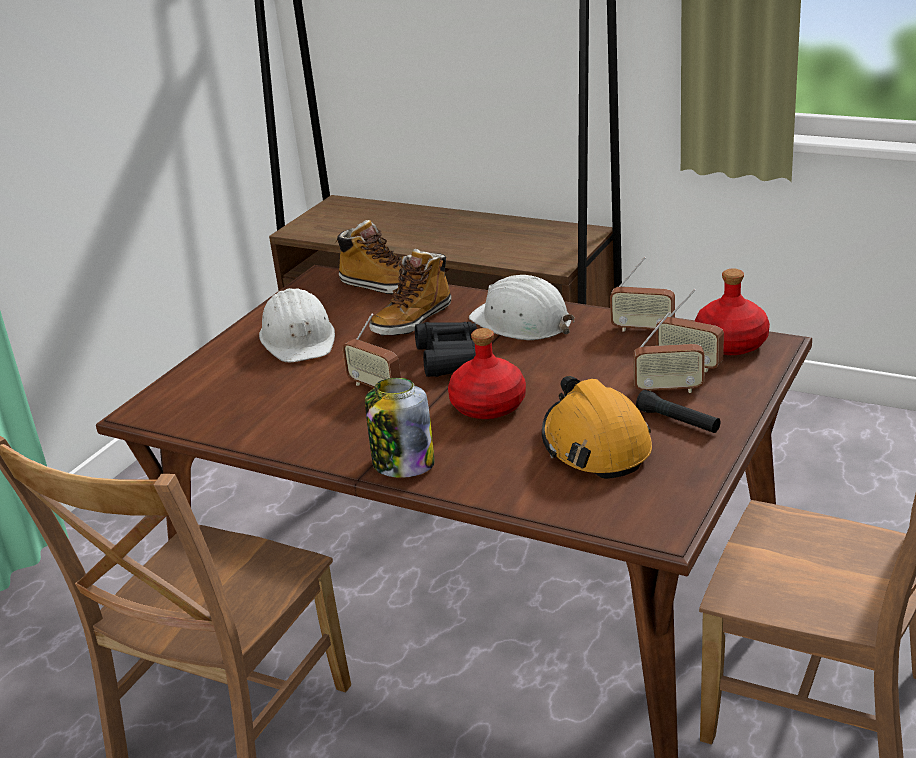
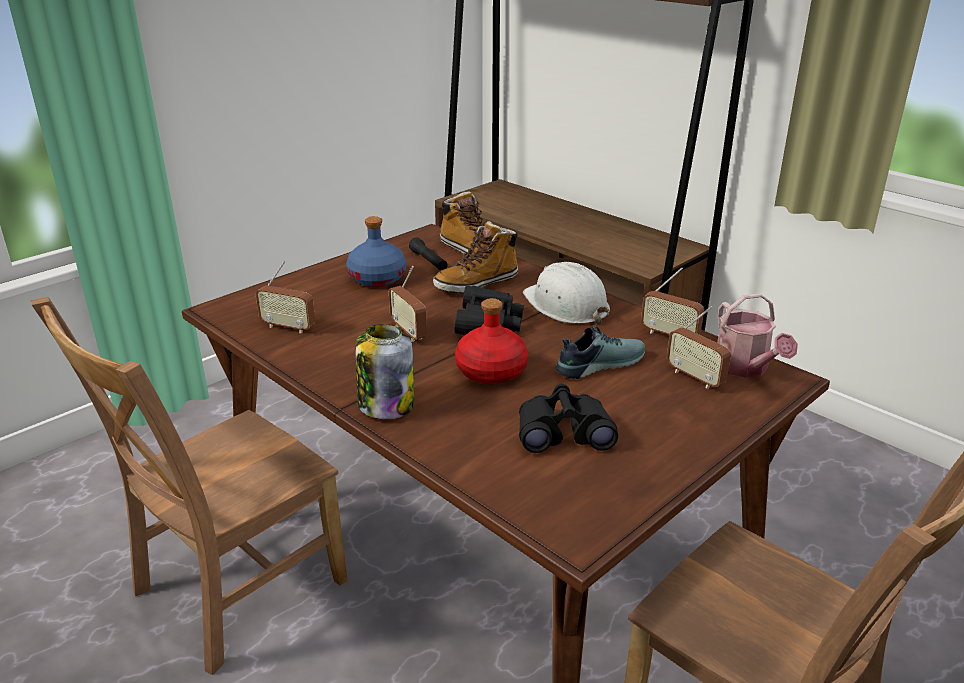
camera: 15 degrees right, 0 degrees up
white hard hat [259,288,335,362] -> blue bottle [346,216,406,287]
orange hard hat [542,376,652,479] -> black binoculars [519,384,618,453]
radio [633,312,705,393] -> radio moved to [256,260,315,334]
black flashlight [636,390,721,433] -> black flashlight moved to [409,238,448,271]
red bottle [695,269,770,355] -> watering can [717,293,798,378]
none -> shoe [555,325,645,379]

